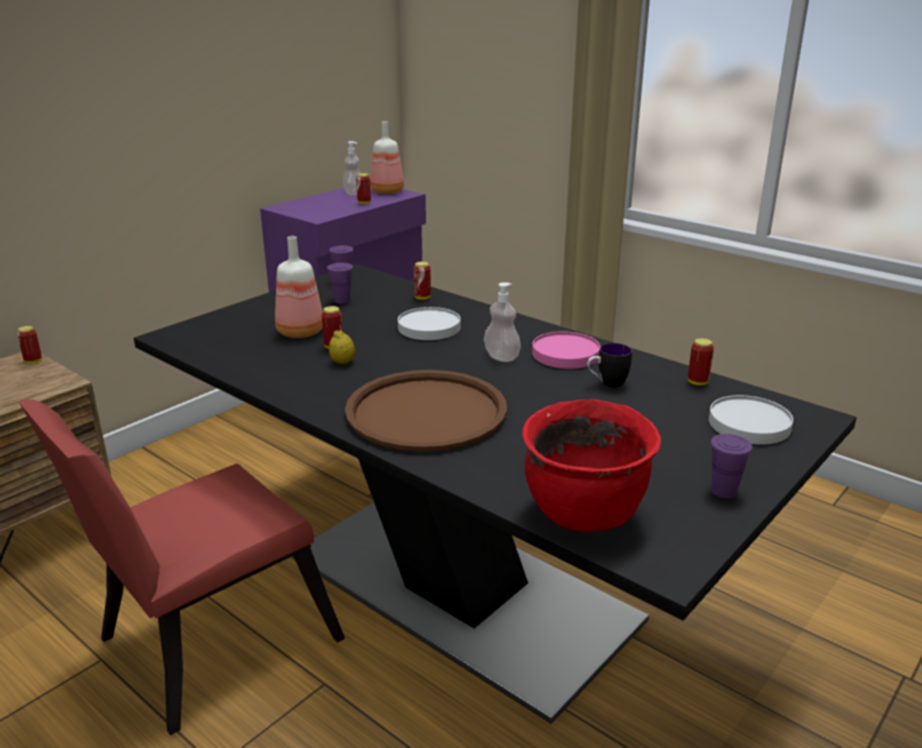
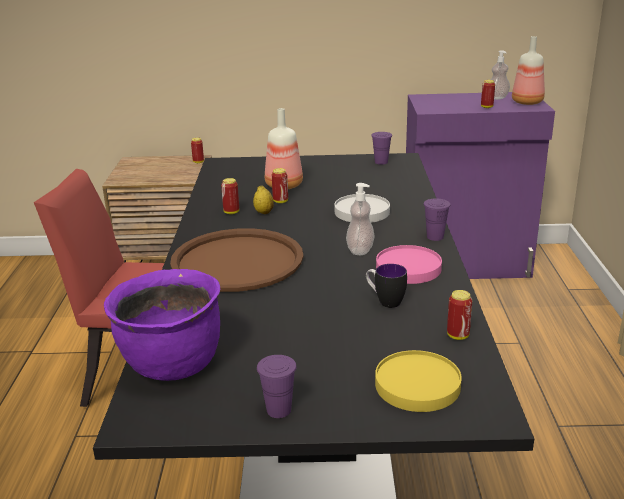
camera: 50 degrees right, 0 degrees up
purple cup [327,263,353,304] -> purple cup moved to [424,198,451,241]
can [414,262,431,300] -> can moved to [221,178,239,214]
red cooking pot [522,399,661,532] -> purple cooking pot [104,269,220,381]
white plate [709,395,793,445] -> yellow plate [375,350,462,412]

